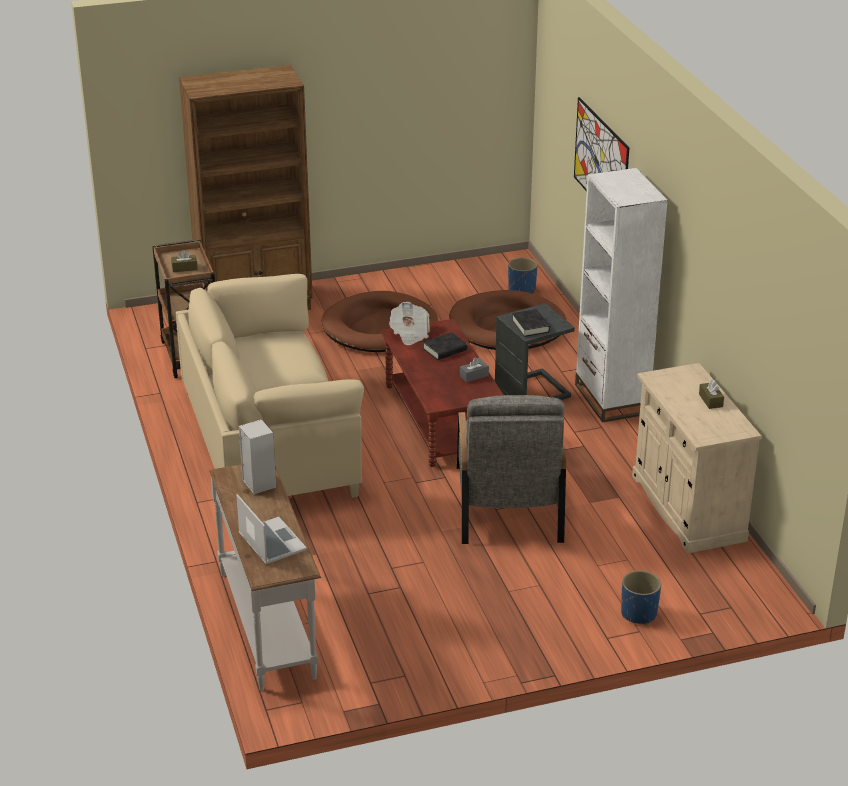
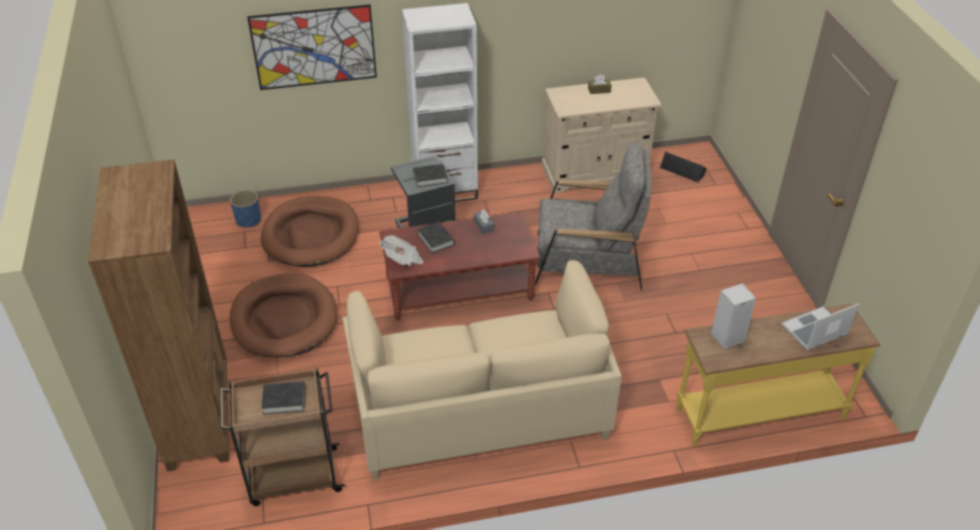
camera: 85 degrees left, 10 degrees up
brown tissue box [171,250,198,272] -> black book [262,381,305,415]
white console table [209,464,321,691] -> yellow console table [677,303,881,447]
blue planter [621,570,661,625] -> none
none -> black speaker [660,151,707,183]

